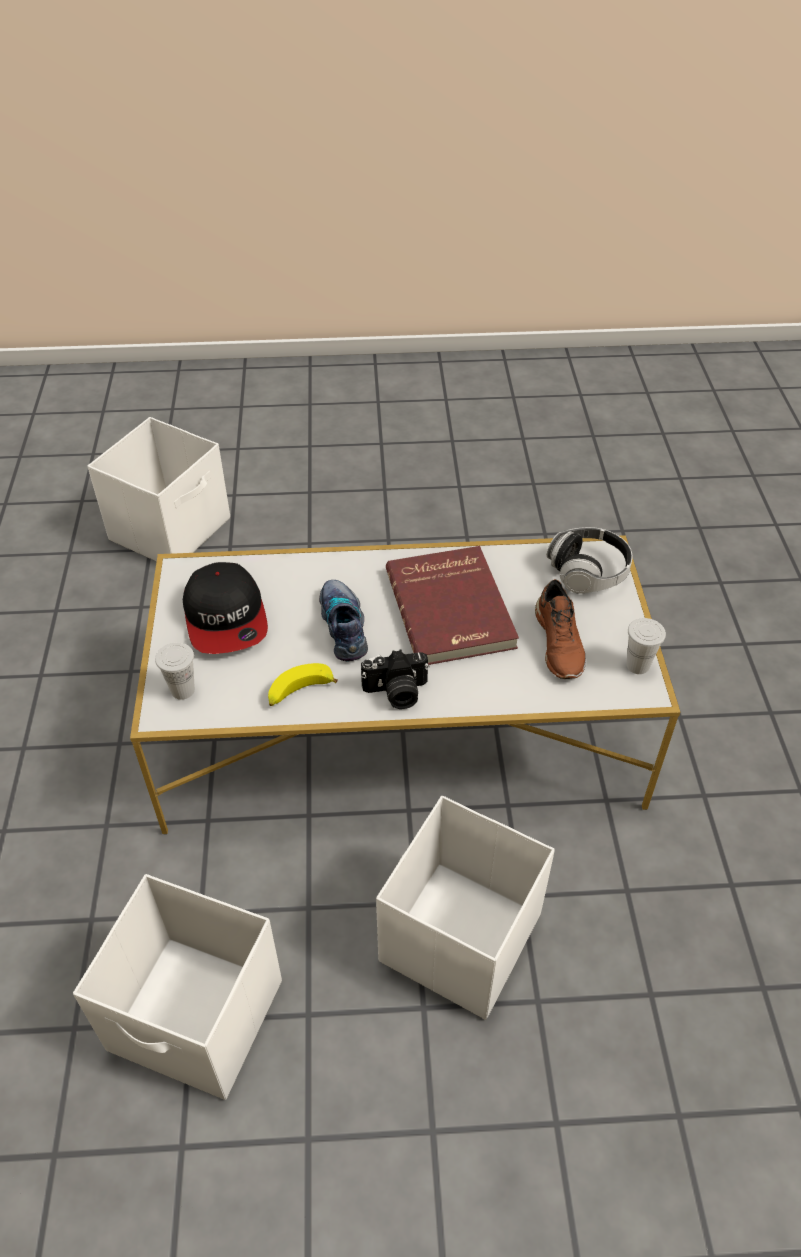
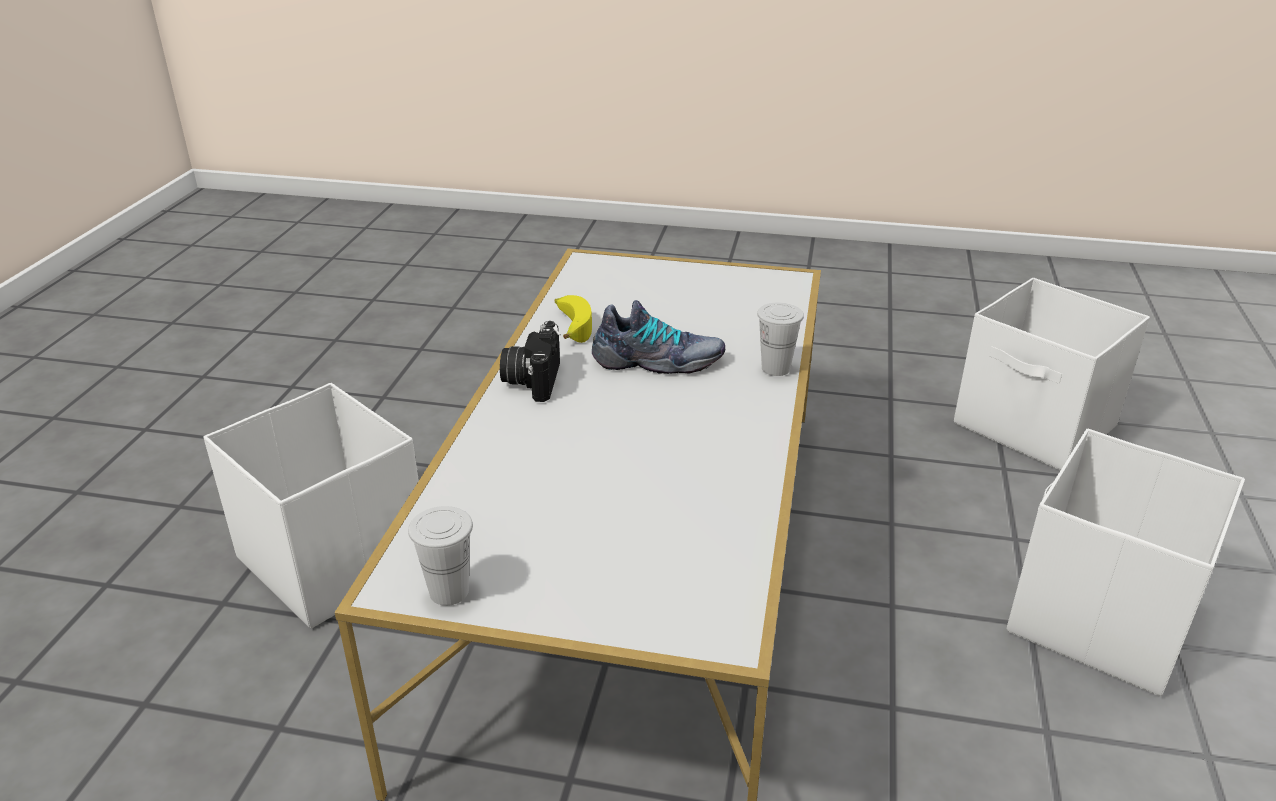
camera: 105 degrees right, 15 degrees down
white storage box [73,874,282,1100] -> white storage box moved to [1007,429,1245,696]
white cup [155,643,195,700] -> white cup moved to [757,303,804,376]
cap [183,562,268,654] -> none
red book [386,546,519,665] -> none
brown shoe [535,579,586,679] -> none
headphones [547,527,633,594] -> none

